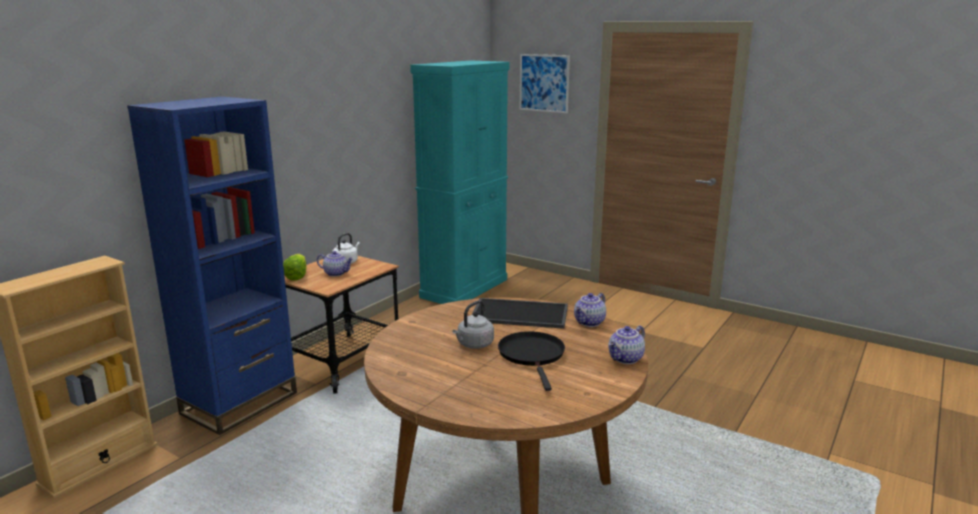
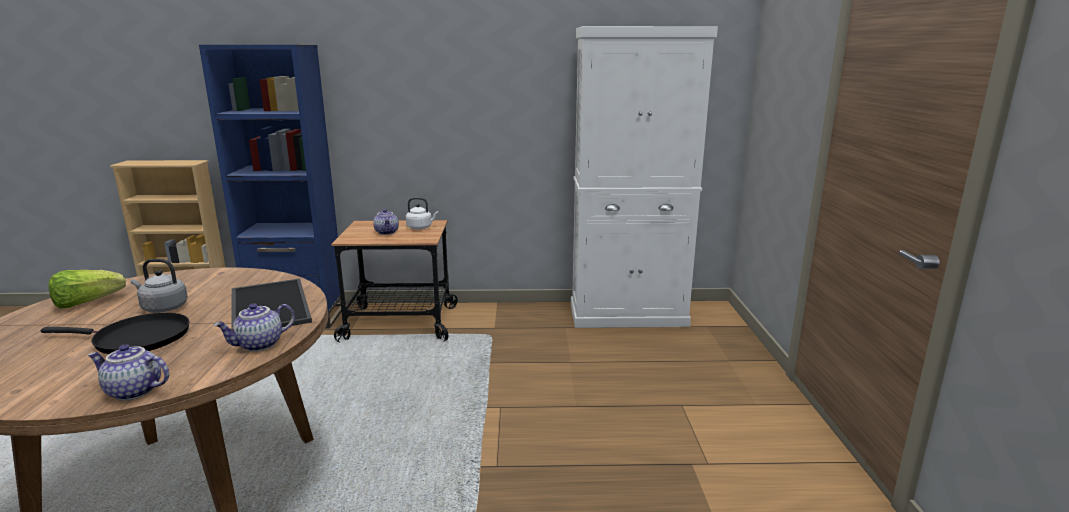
camera: 55 degrees right, 0 degrees up
lettuce [283,254,307,281] -> lettuce moved to [48,270,126,309]
turquoise cabinet [410,60,510,304] -> white cabinet [571,26,718,328]
black frying pan [498,331,565,391] -> black frying pan turned 45 degrees clockwise [41,313,190,354]
picture [520,54,570,113] -> none
teapot [574,293,606,327] -> teapot turned 45 degrees counterclockwise [213,303,295,352]

